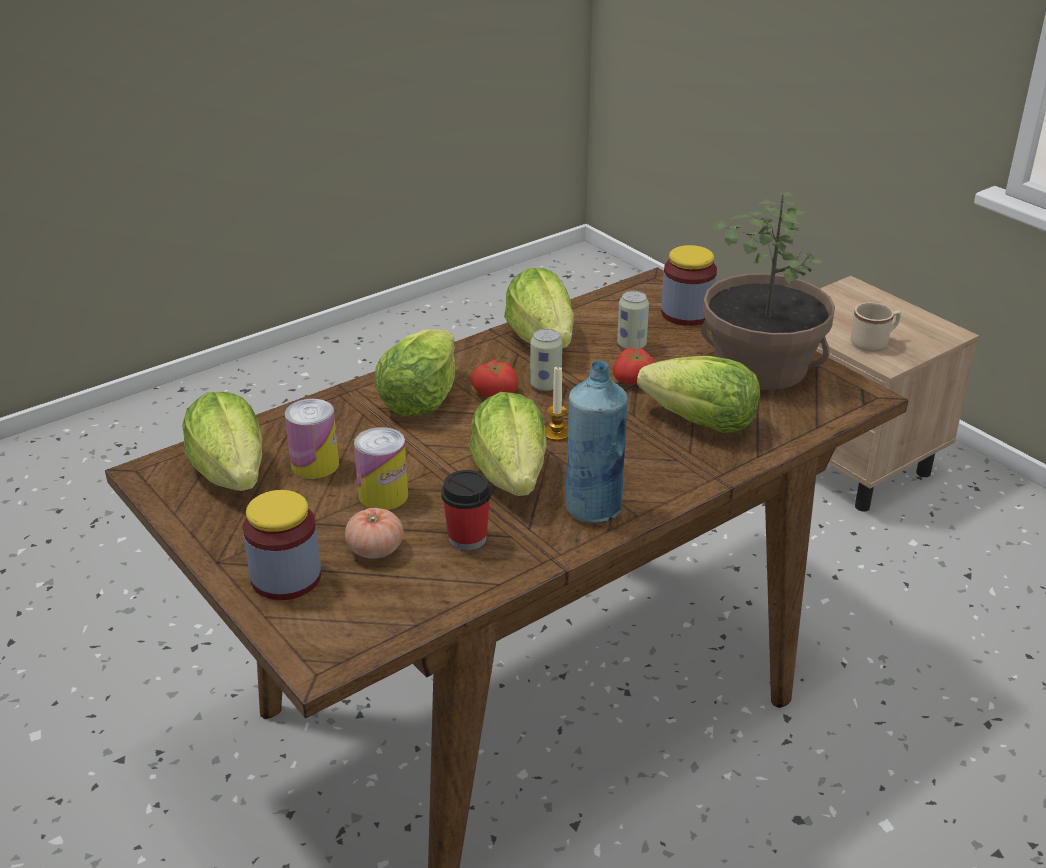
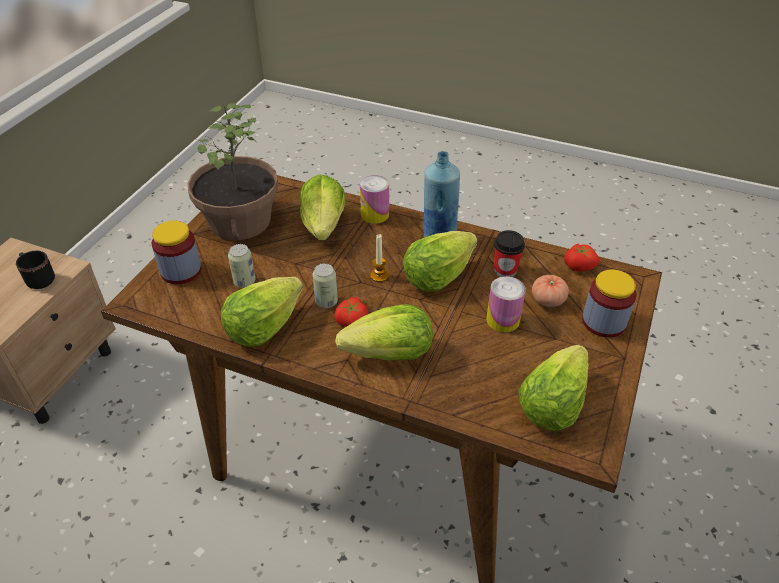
camera: 120 degrees left, 10 degrees up
can [285,399,339,479] -> can moved to [360,175,389,224]
tomato [613,348,655,385] -> tomato moved to [564,244,599,272]
beige mug [851,302,901,352] -> black mug [16,250,55,289]

